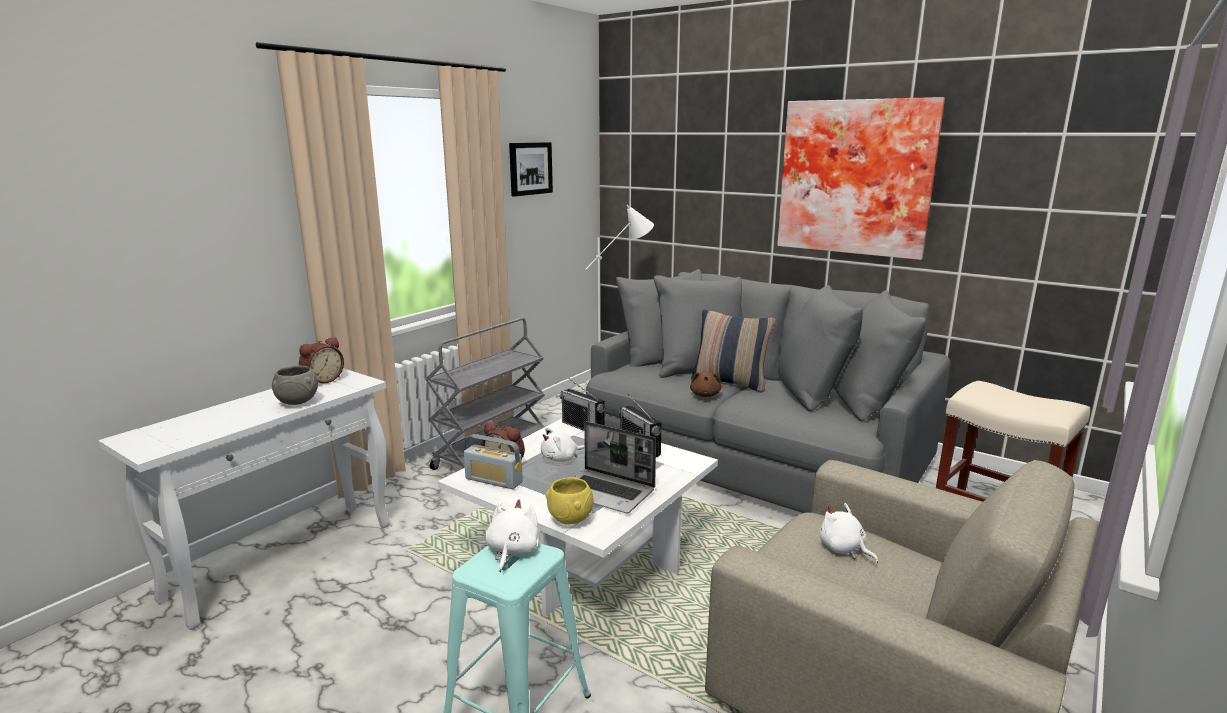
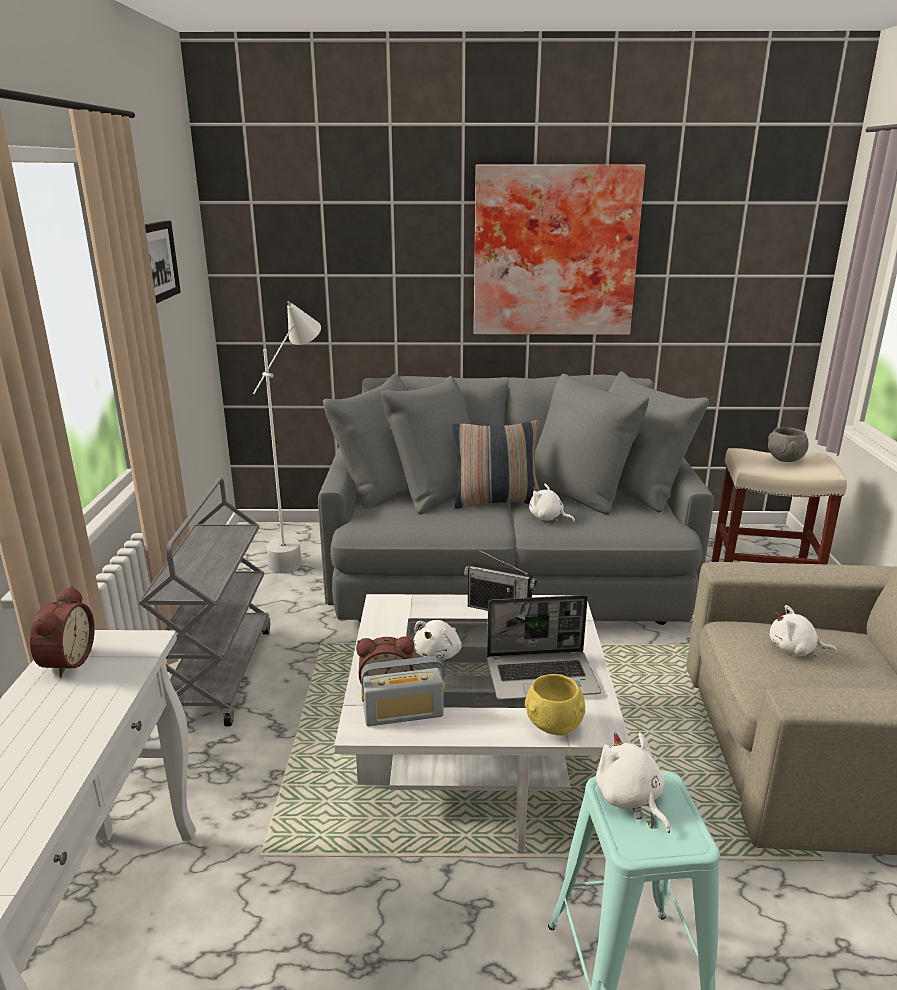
camera: 35 degrees left, 5 degrees up
grey bowl [272,365,318,405] -> grey bowl moved to [768,427,809,462]
radio [560,377,605,431] -> none
brown plush toy [690,372,722,397] -> none
none -> white plush toy [529,484,575,522]

